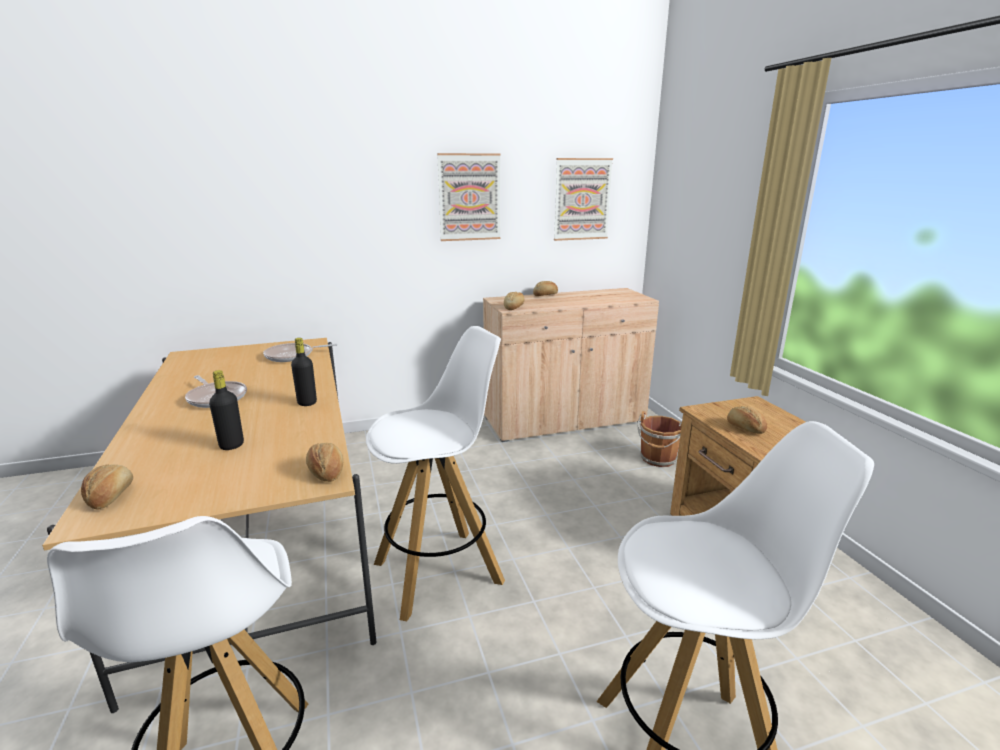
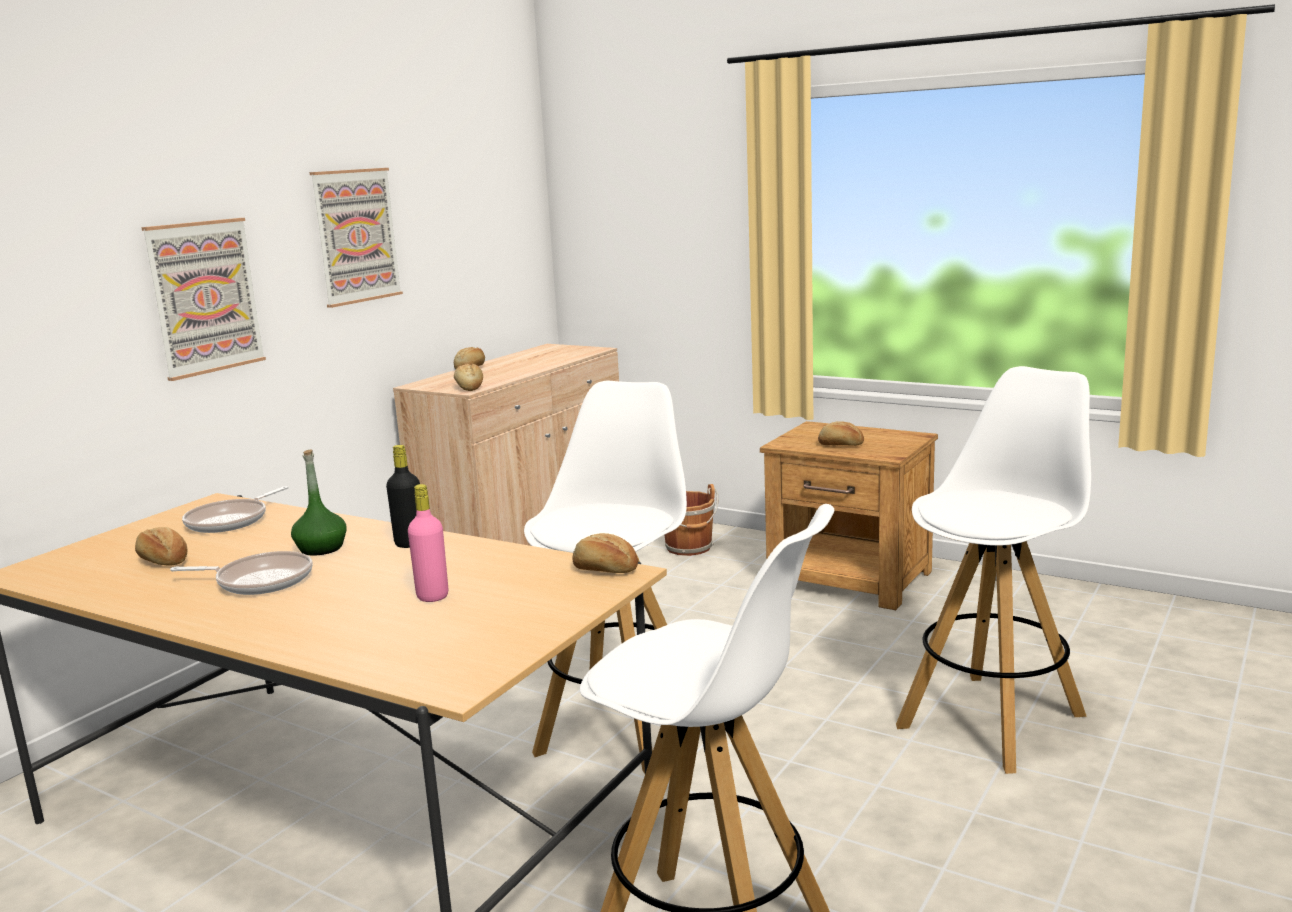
camera: 40 degrees left, 5 degrees down
bread [81,464,133,509] -> bread moved to [135,527,188,566]
black bottle [209,370,244,450] -> pink bottle [408,484,448,602]
picture [554,158,613,241] -> picture moved to [141,218,266,381]
none -> green bottle [291,449,347,556]

